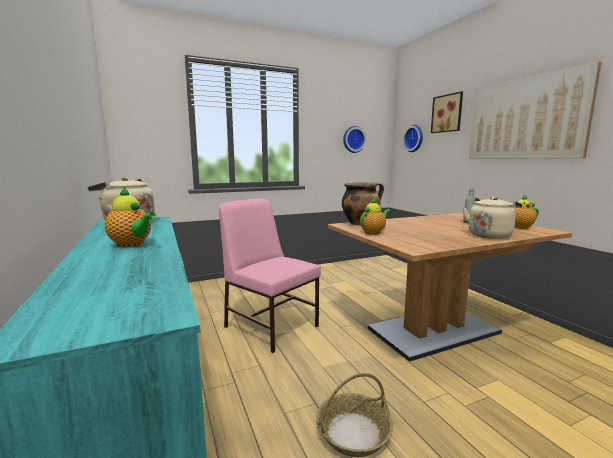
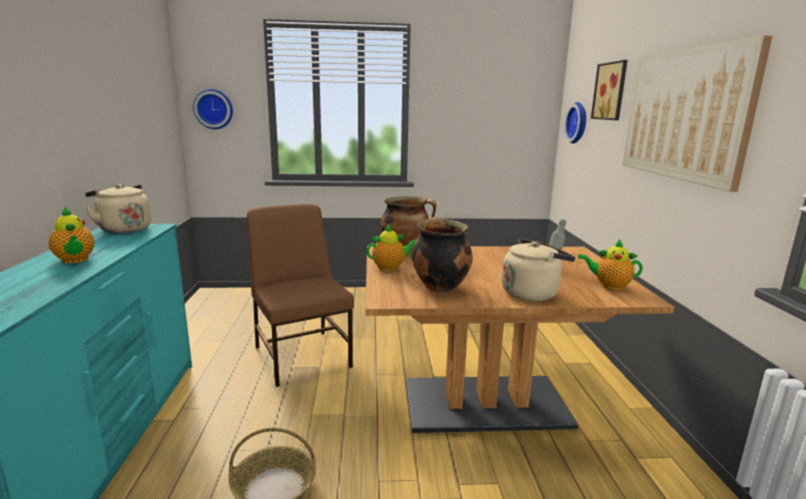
camera: 20 degrees right, 5 degrees up
pink chair [219,199,321,353] -> brown chair [247,204,354,387]
wall clock [343,126,366,153] -> wall clock moved to [193,89,233,129]
none -> cooking pot [411,217,473,293]

